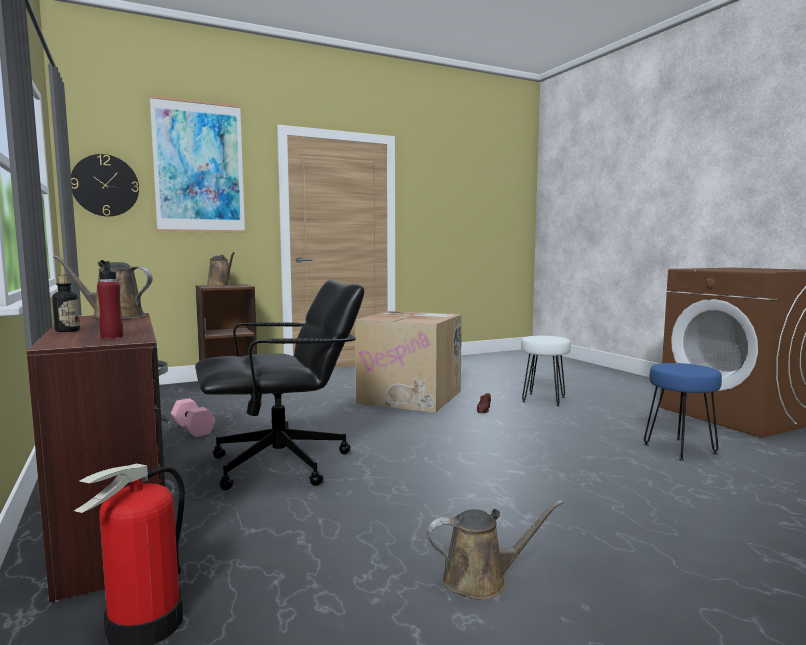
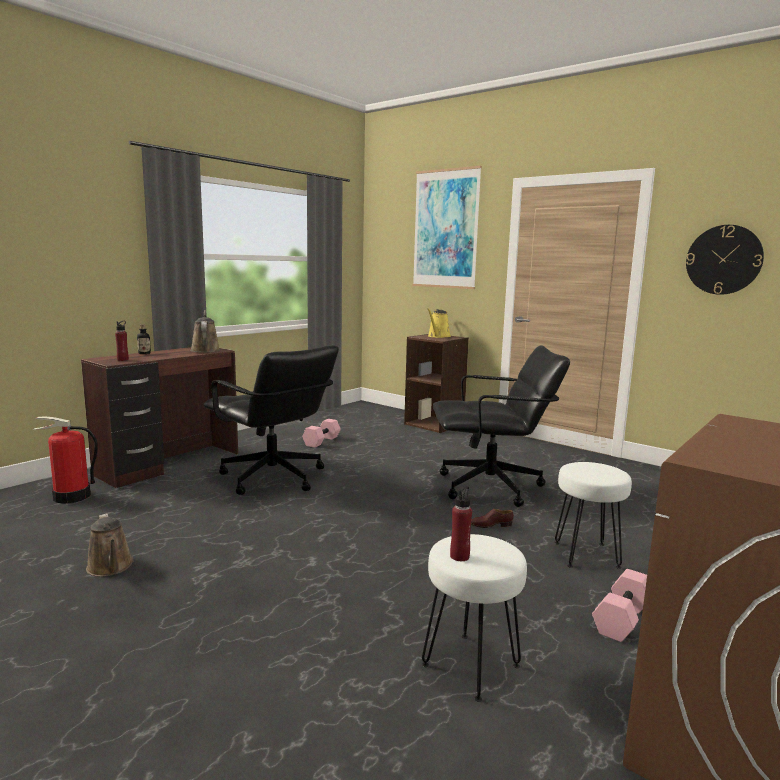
camera: 65 degrees right, 5 degrees up
wall clock [71,154,139,217] -> wall clock moved to [686,225,764,295]
brown watering can [207,252,234,286] -> yellow watering can [427,309,451,338]
cardboard box [355,311,462,413] -> black office chair [433,345,570,507]
blue stool [644,363,722,461] -> white stool [422,534,527,701]
none -> red bottle [450,486,472,561]
none -> pink dumbbell [592,569,647,642]

